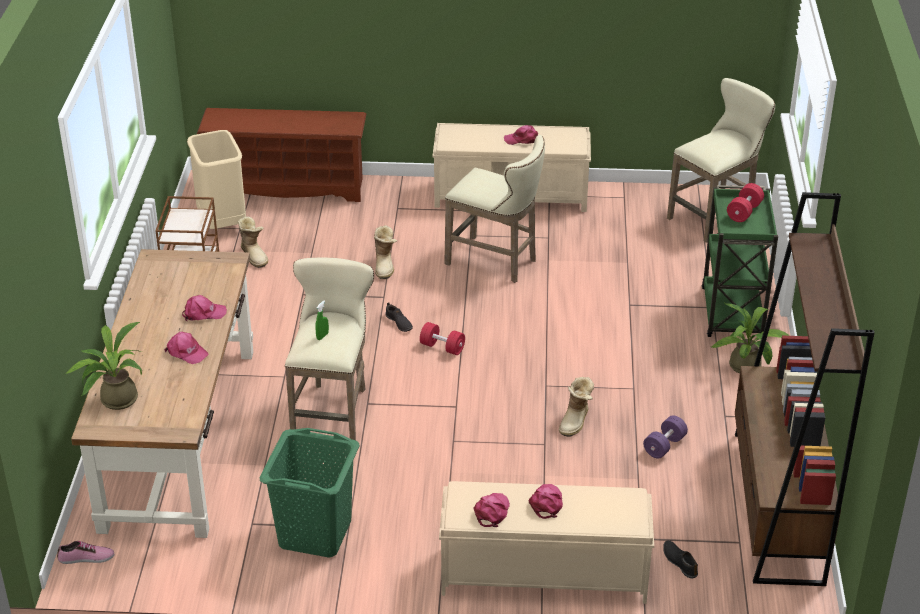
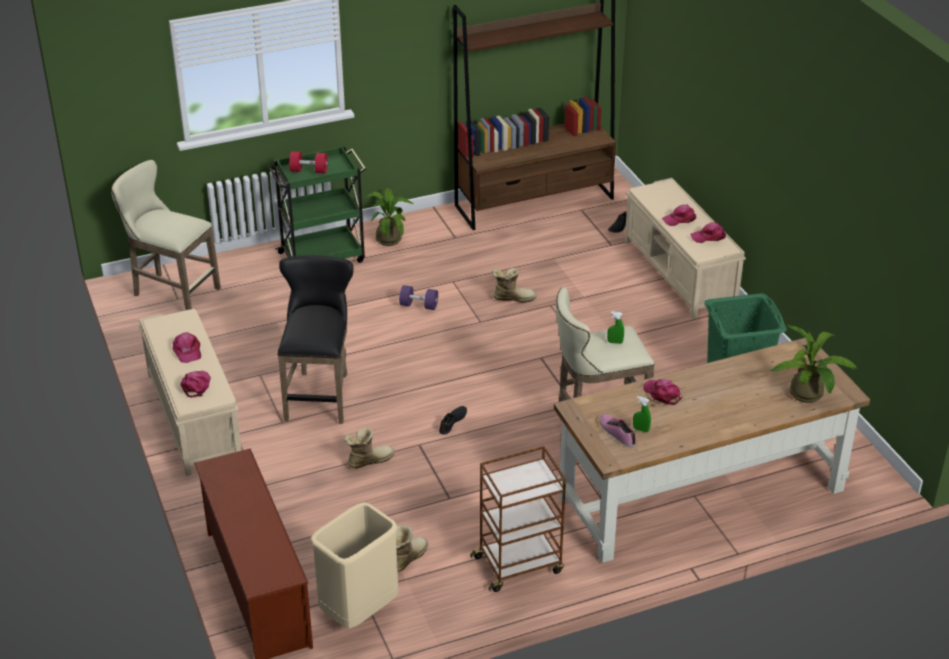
camera: 115 degrees left, 0 degrees up
shoe [57,541,115,564] -> shoe moved to [599,414,636,447]
pink cap [164,332,209,364] -> pink cap moved to [180,371,211,398]
red dumbbell [420,322,465,355] -> none
beige stool [444,135,545,283] -> black stool [277,255,354,424]
purple dumbbell [643,415,688,458] -> purple dumbbell moved to [399,285,438,310]
none -> green spray bottle [633,396,651,432]

